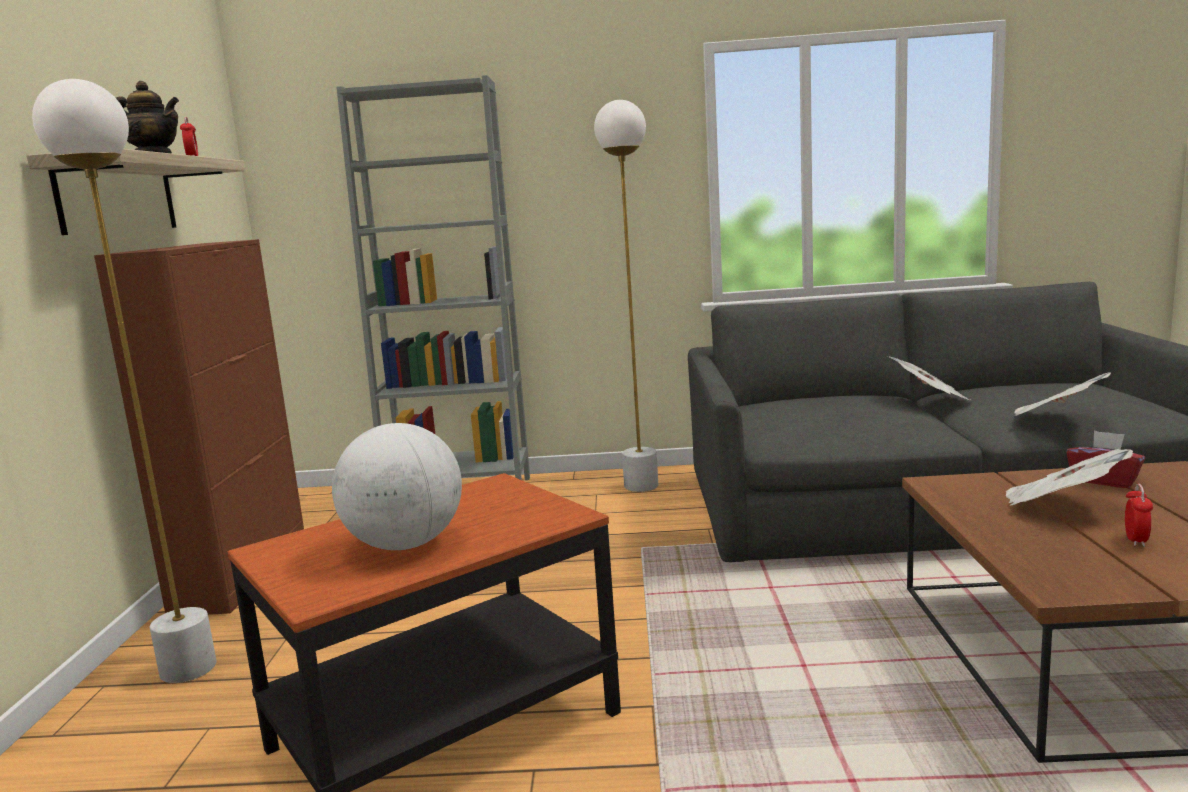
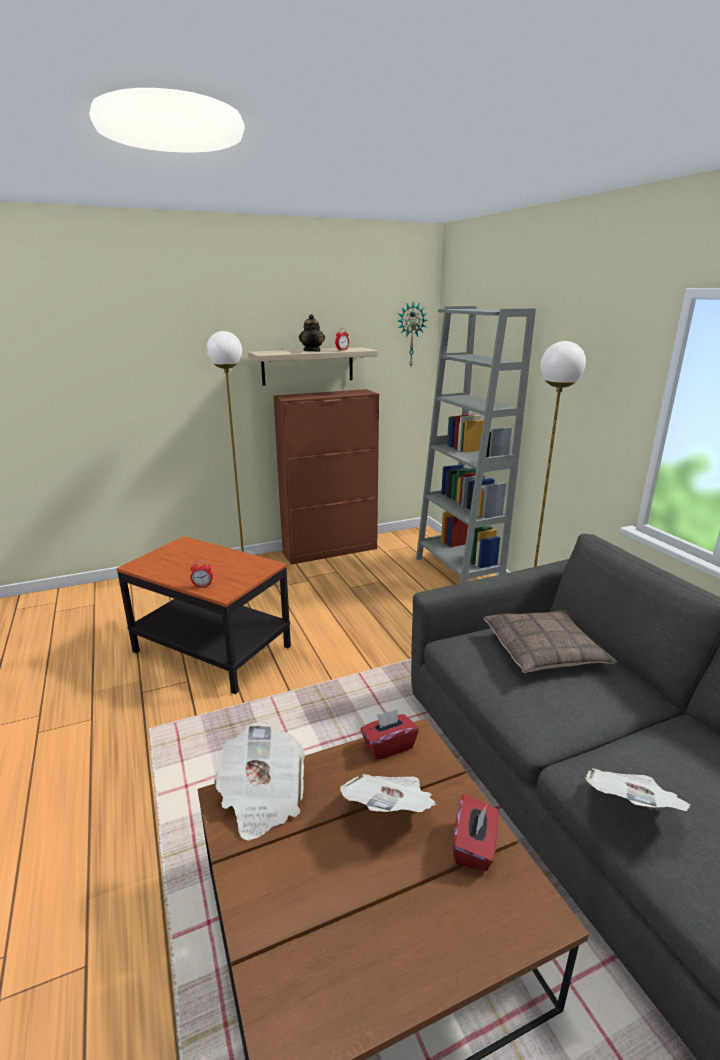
camera: 65 degrees right, 10 degrees up
globe [332,423,462,550] -> none
newspaper [888,356,973,401] -> newspaper moved to [214,722,305,841]
alarm clock [1125,484,1153,547] -> alarm clock moved to [190,560,213,587]
none -> red tissue box [360,709,419,760]
none -> wall clock [397,301,428,366]
none -> pillow [484,610,617,673]

